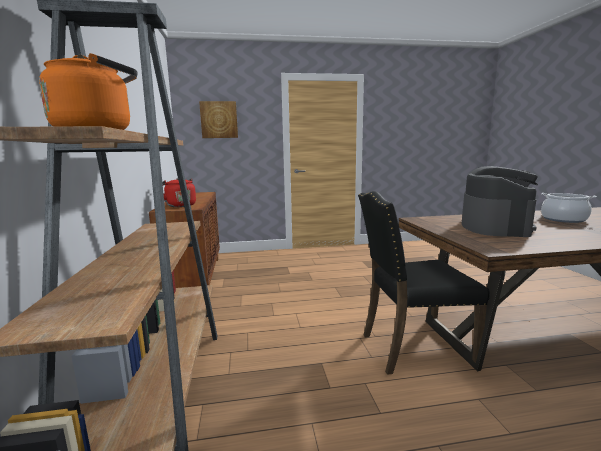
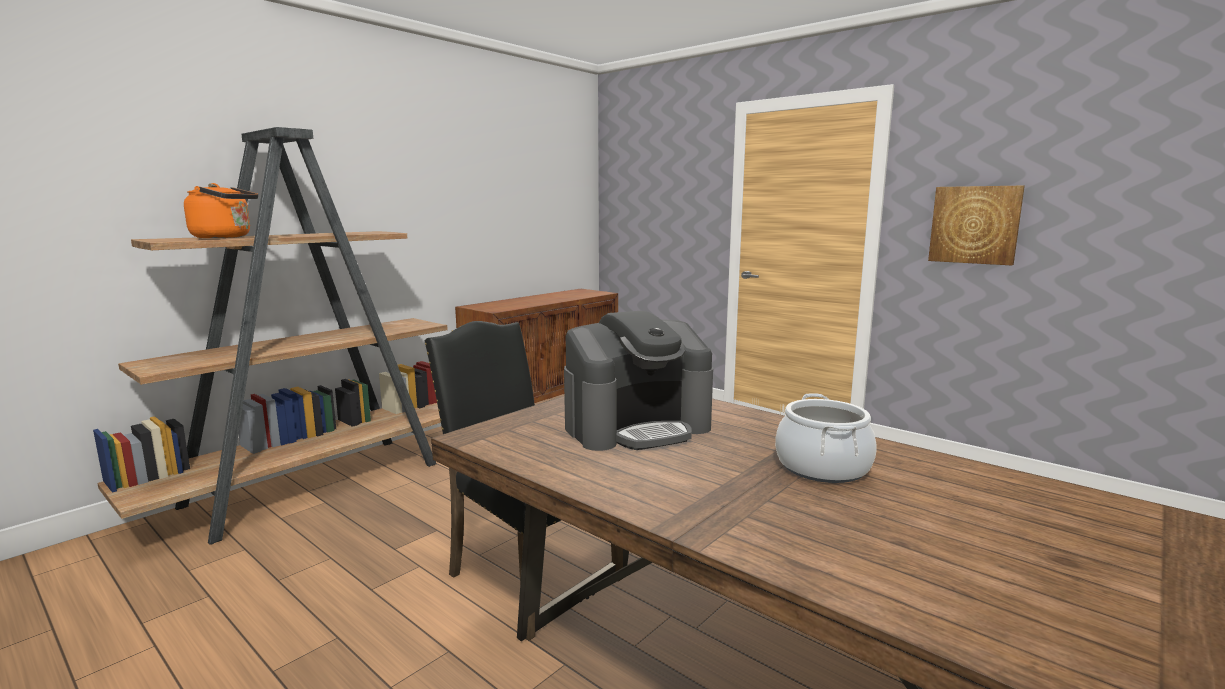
camera: 50 degrees right, 0 degrees up
red kettle [162,178,196,207] -> none
picture [199,101,238,138] -> picture moved to [928,186,1025,266]

